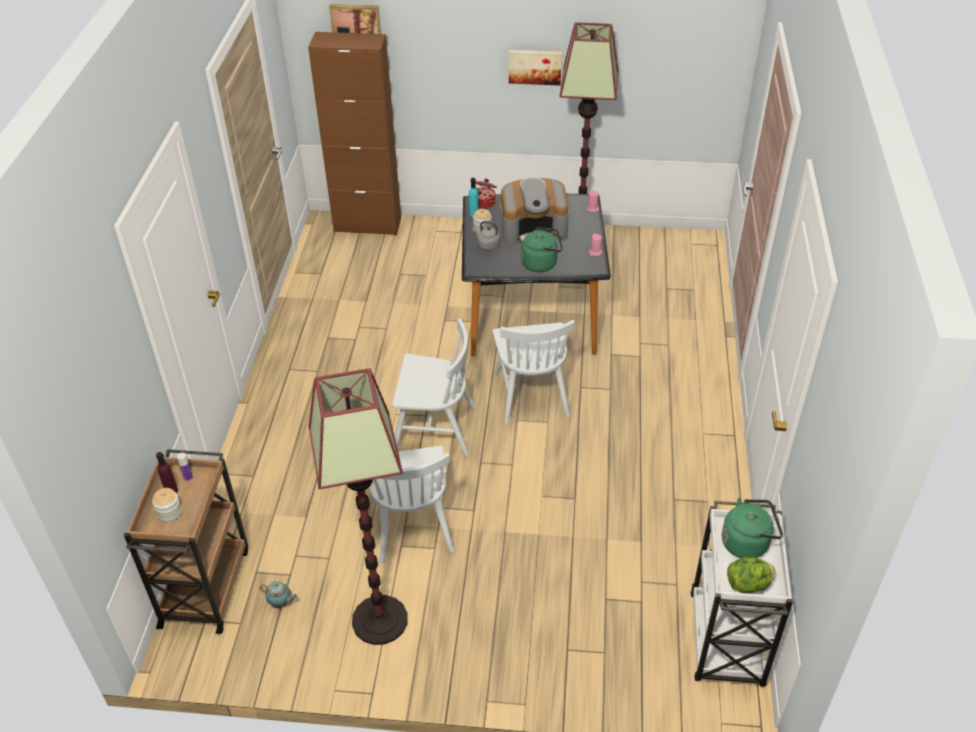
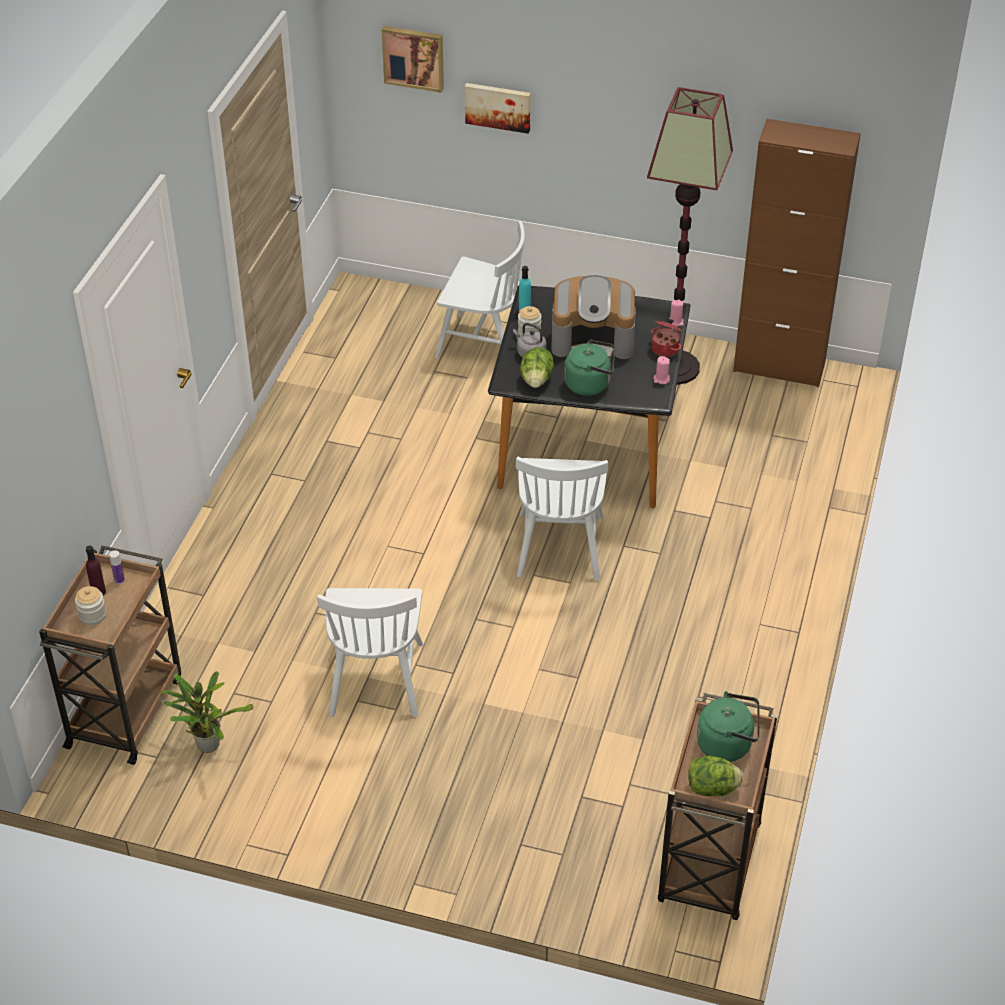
camera: 10 degrees right, 0 degrees up
teapot [260,581,297,608] -> potted plant [160,671,253,753]
brown cabinet [308,32,401,236] -> brown cabinet moved to [733,119,861,387]
floor lamp [308,368,408,645] -> none
white chair [392,319,477,456] -> white chair moved to [435,221,525,359]
cooking pot [475,179,497,209] -> cooking pot moved to [651,319,683,357]
picture [509,50,562,85] -> picture moved to [465,83,531,134]
white cart [690,501,793,687] -> brown cart [658,693,778,920]
none -> lettuce [520,347,554,388]

